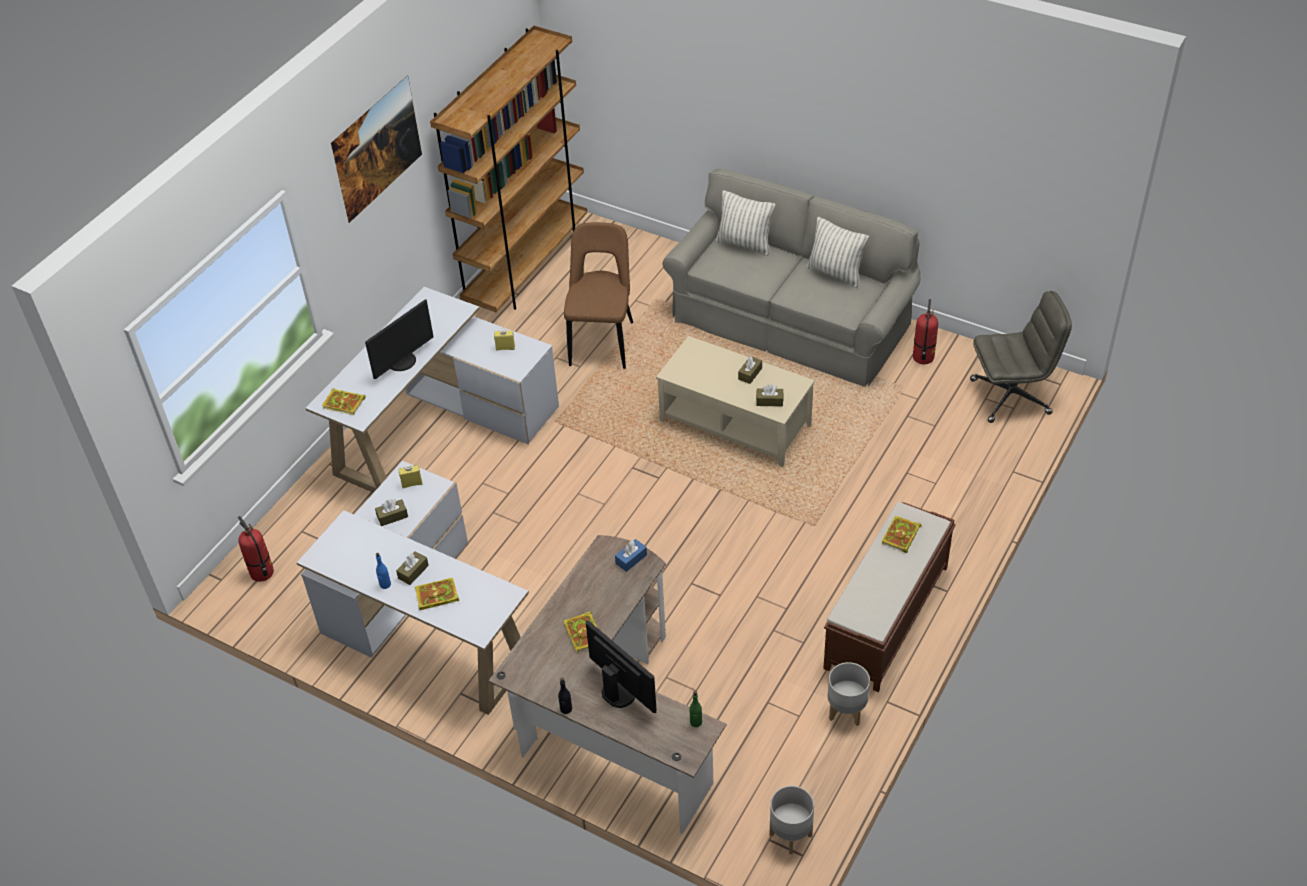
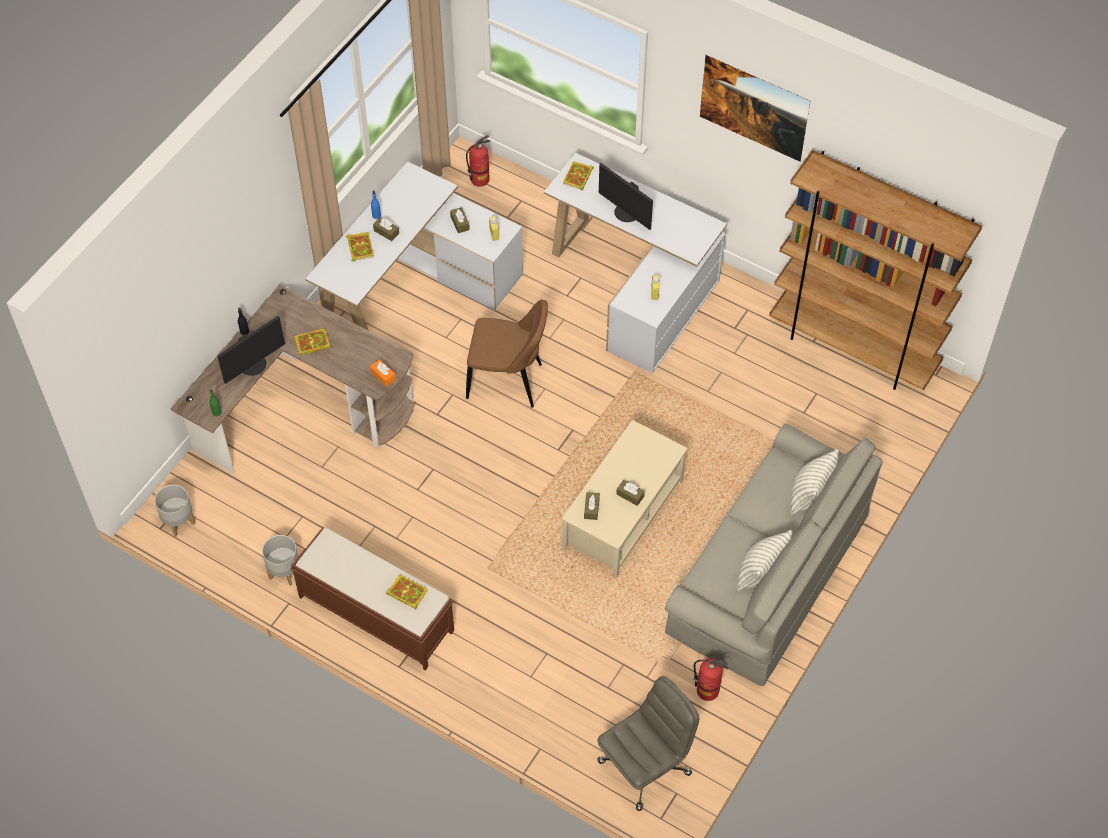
camera: 90 degrees right, 10 degrees up
brown chair [564,222,633,369] -> brown chair moved to [466,300,548,408]
blue tissue box [615,539,647,572] -> orange tissue box [370,359,396,387]
grey office chair [970,291,1072,423] -> grey office chair turned 120 degrees counterclockwise [597,676,699,811]

